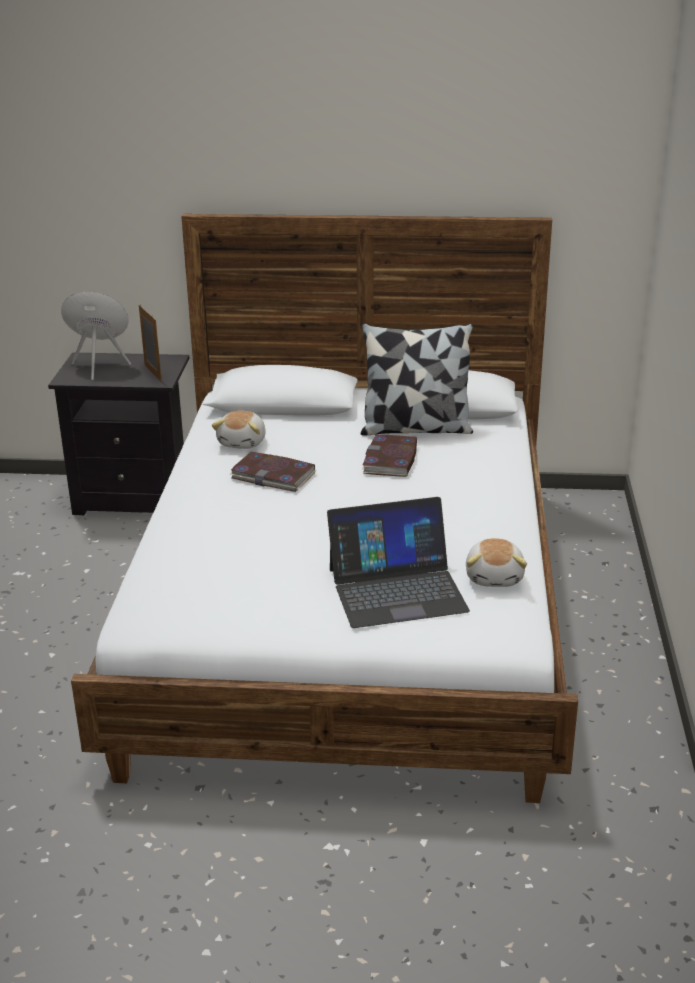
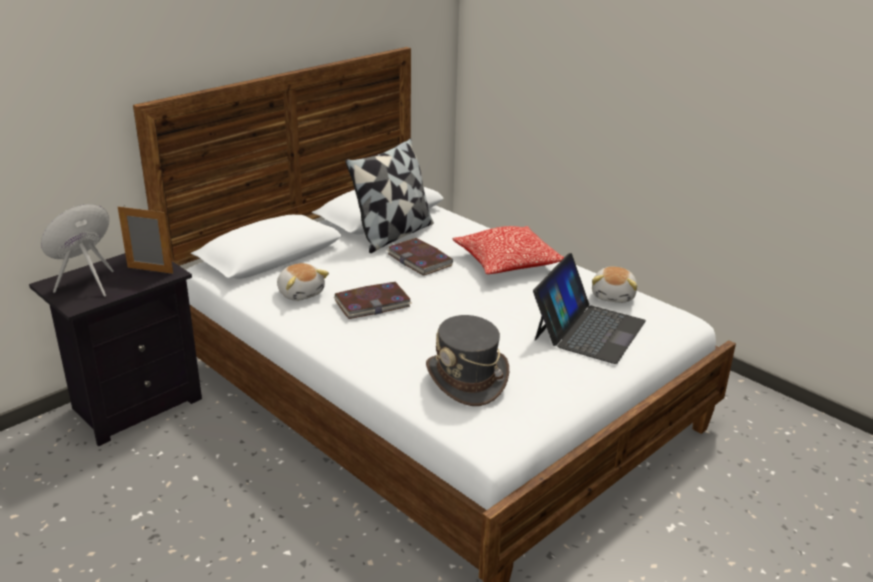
camera: 50 degrees left, 0 degrees up
plush toy [466,538,527,587] -> plush toy turned 60 degrees clockwise [592,267,637,303]
none -> grey hat [426,315,509,406]
none -> pillow [453,226,564,274]

